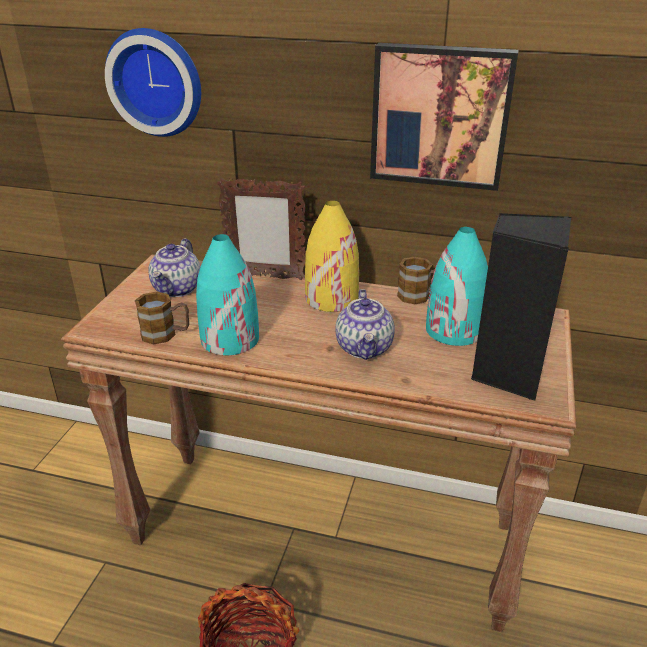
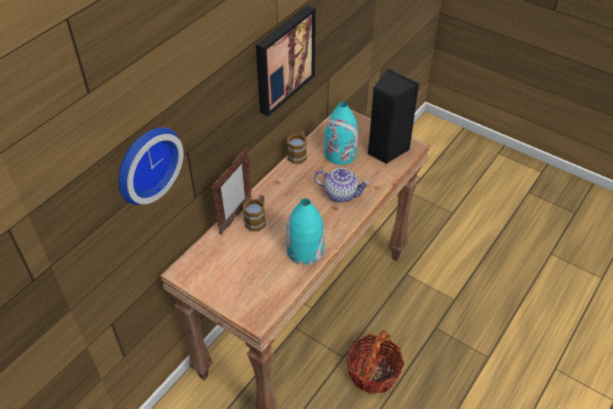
camera: 70 degrees left, 15 degrees up
mug [135,292,189,344] -> mug moved to [243,195,266,231]
teapot [148,239,200,297] -> none
yellow vase [305,201,359,312] -> none

